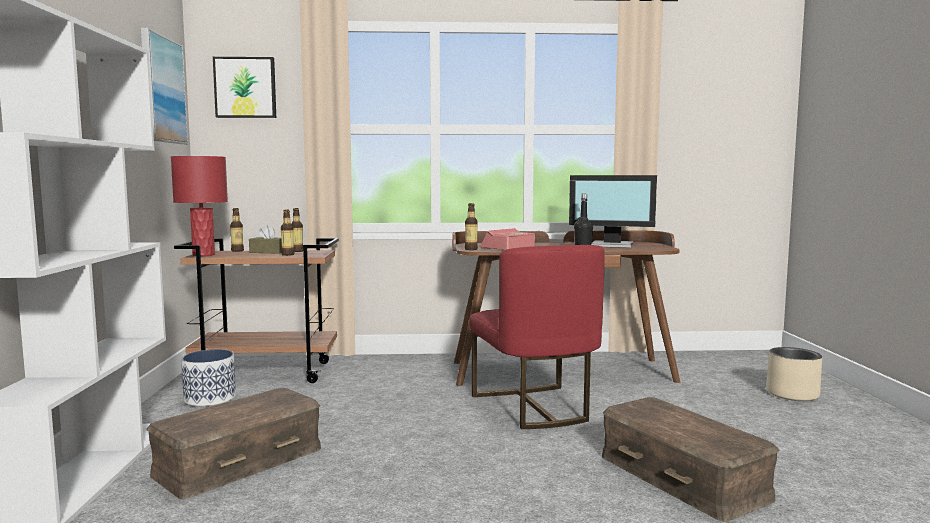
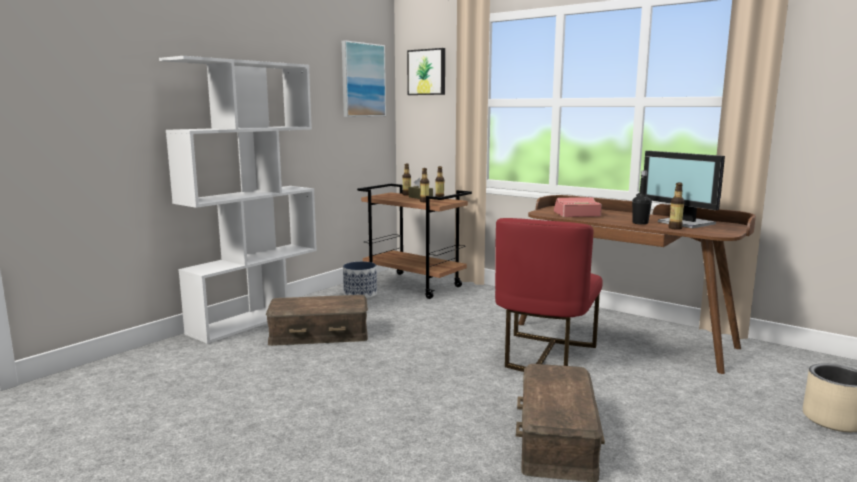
camera: 40 degrees right, 5 degrees up
red table lamp [171,156,228,256] -> none
bottle [465,203,478,250] -> bottle moved to [669,183,684,230]

